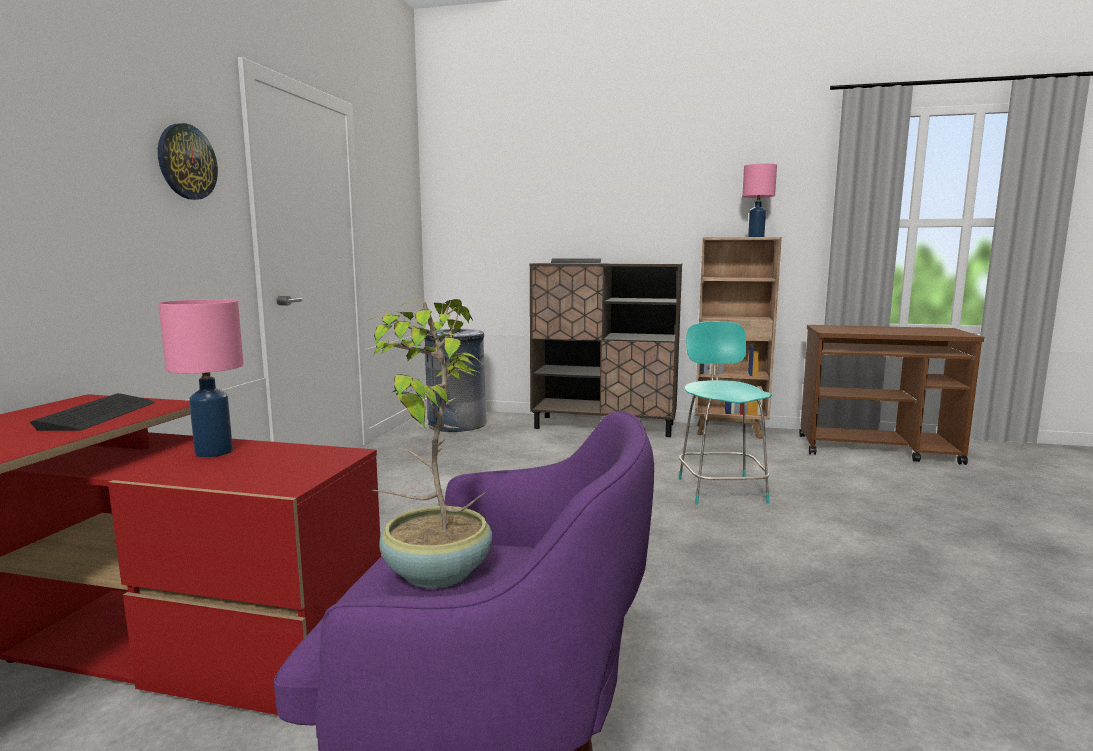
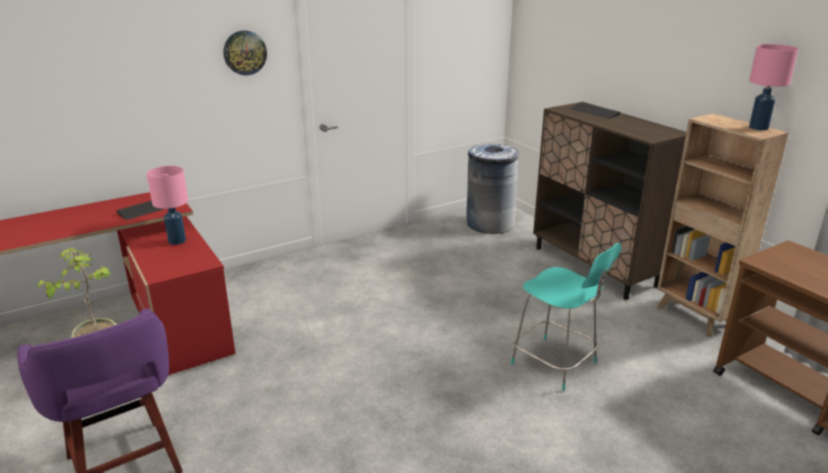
camera: 45 degrees right, 15 degrees up
turquoise chair [679,321,772,505] -> turquoise chair turned 90 degrees clockwise [511,243,621,391]

